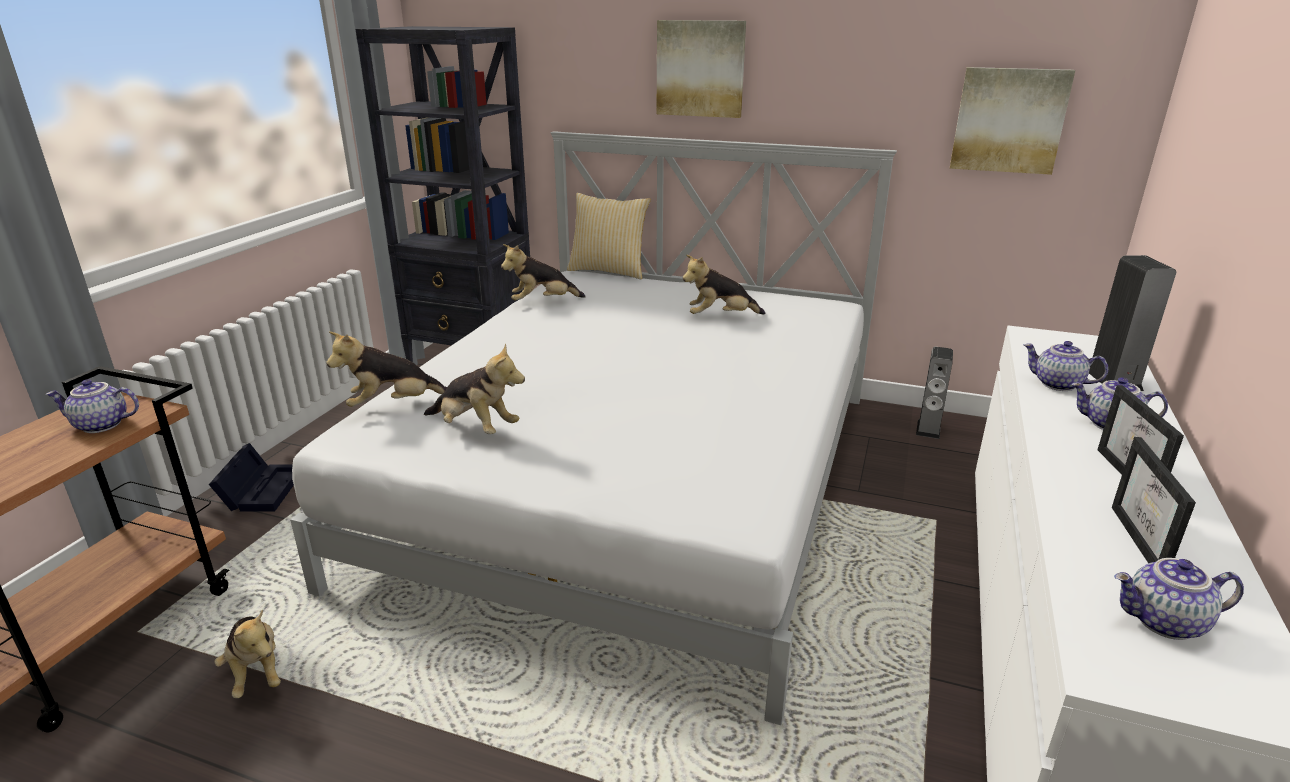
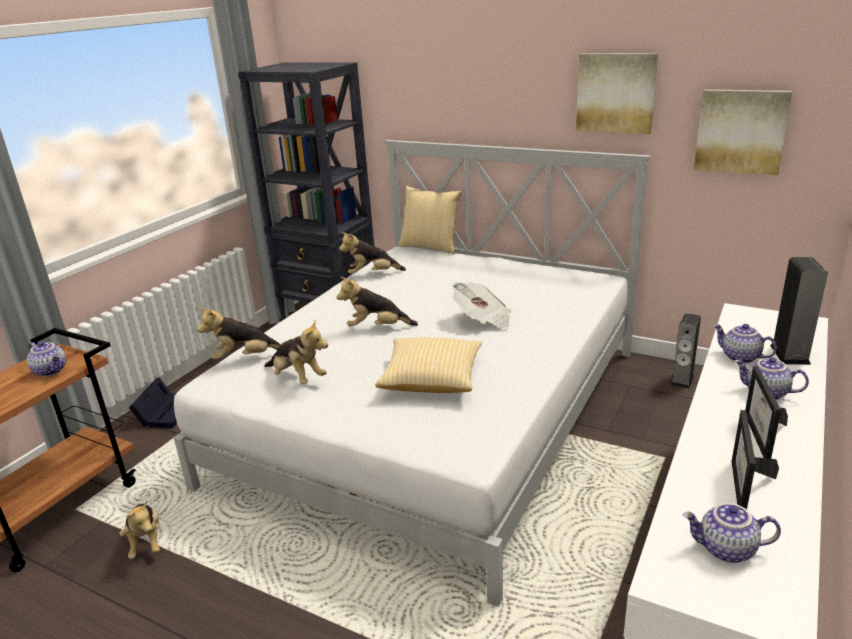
camera: 10 degrees right, 0 degrees up
teapot [46,379,139,433] -> teapot turned 150 degrees counterclockwise [27,341,66,377]
picture [657,20,746,118] -> picture moved to [576,53,658,134]
plush toy [683,255,765,315] -> plush toy moved to [337,277,418,326]
none -> pillow [375,337,482,393]
none -> newspaper [452,282,511,329]

